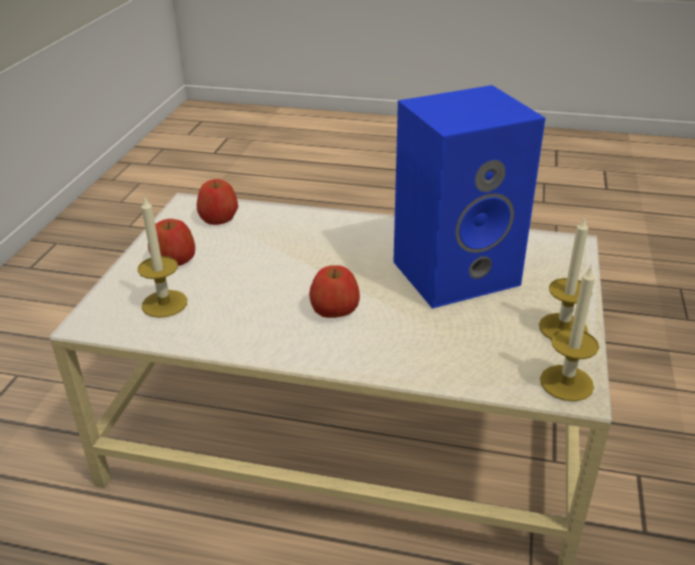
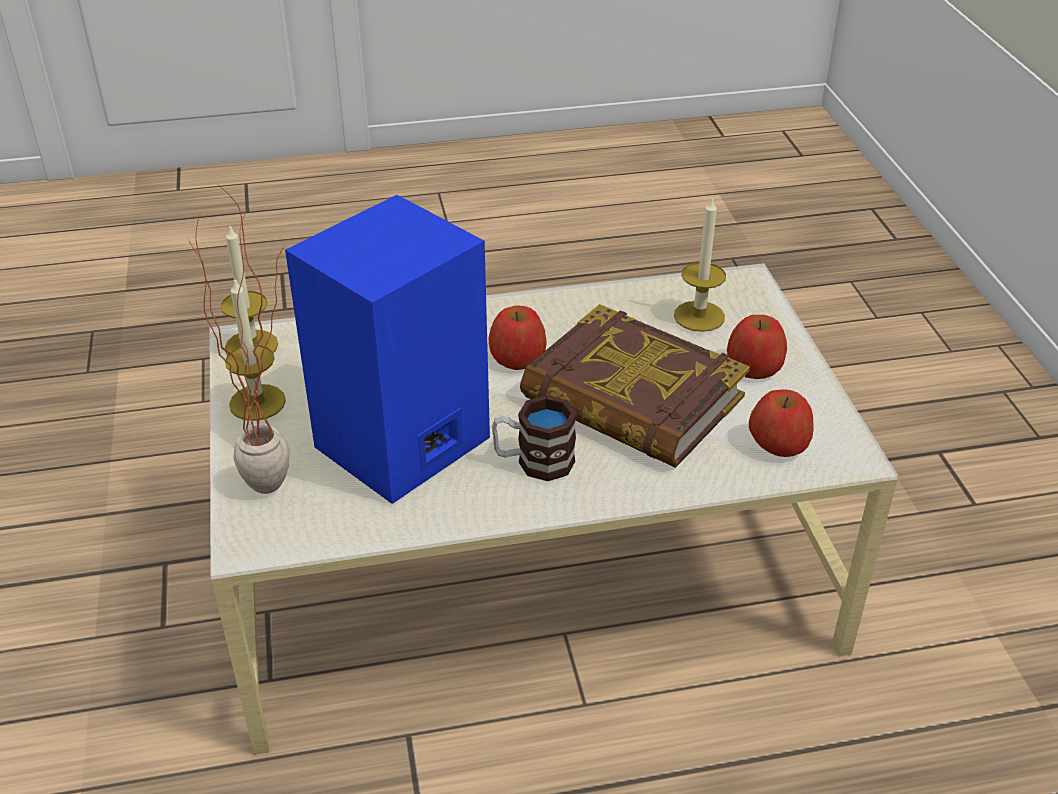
camera: 155 degrees right, 5 degrees up
none -> potted plant [187,186,289,494]
none -> mug [492,395,577,481]
none -> book [520,304,750,468]

